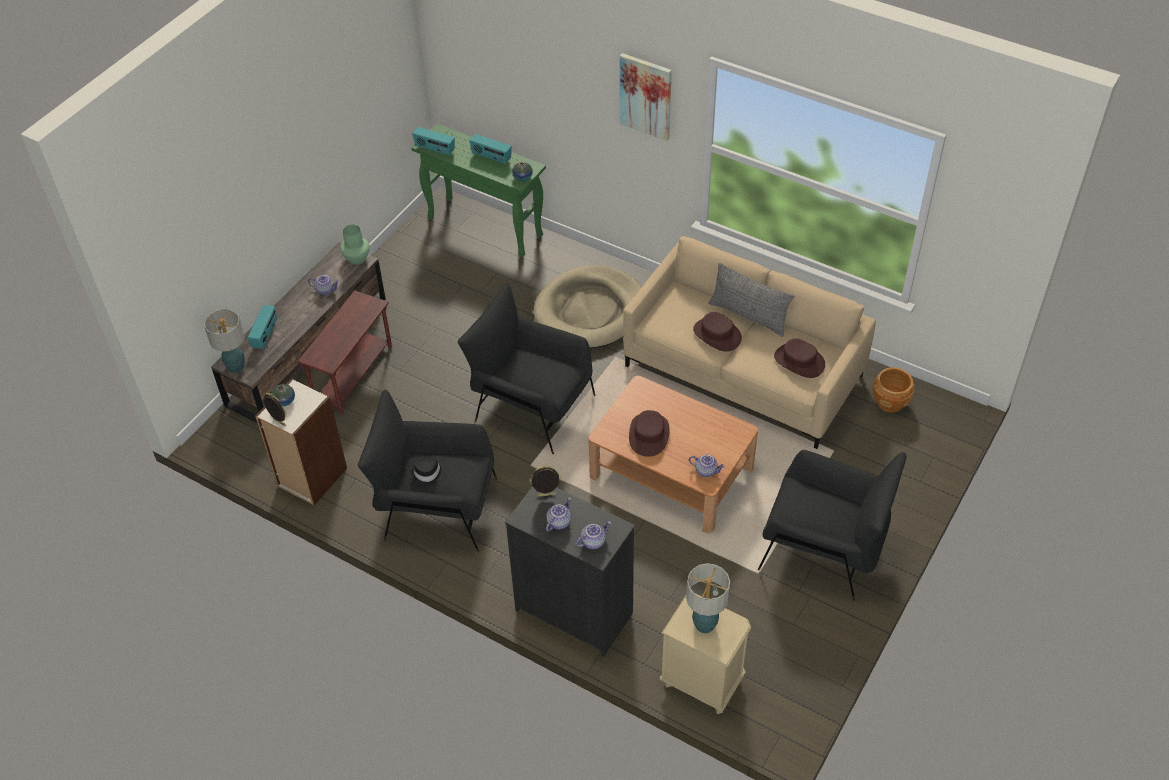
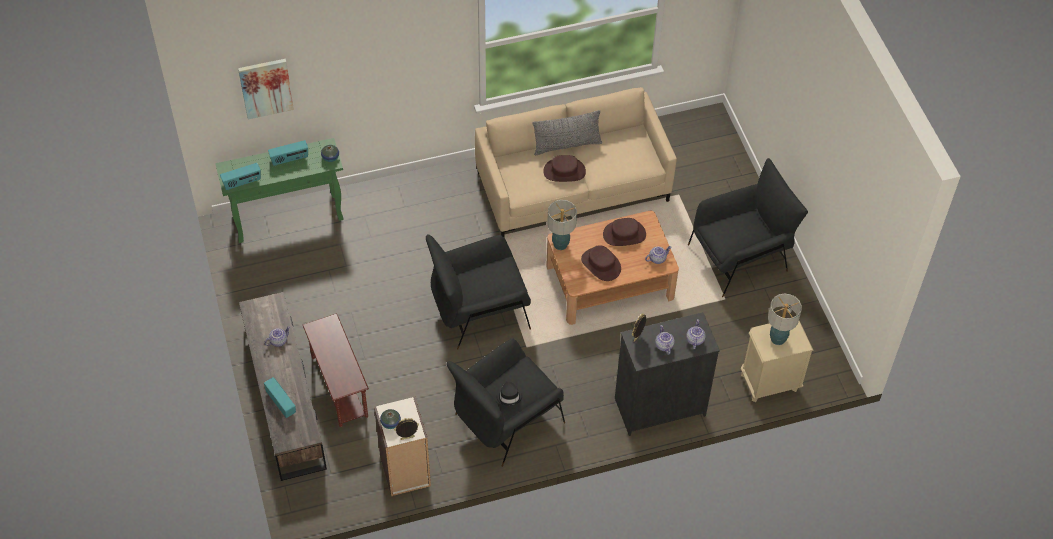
camera: 50 degrees left, 5 degrees up
table lamp [204,309,245,373] -> table lamp moved to [547,200,577,250]
green vase [340,225,370,265] -> none
beige dog bed [533,265,641,348] -> none
picture [620,53,672,141] -> picture moved to [238,59,294,119]
brown hat [774,338,825,378] -> brown hat moved to [603,218,646,246]
brown planter [872,367,915,413] -> none

